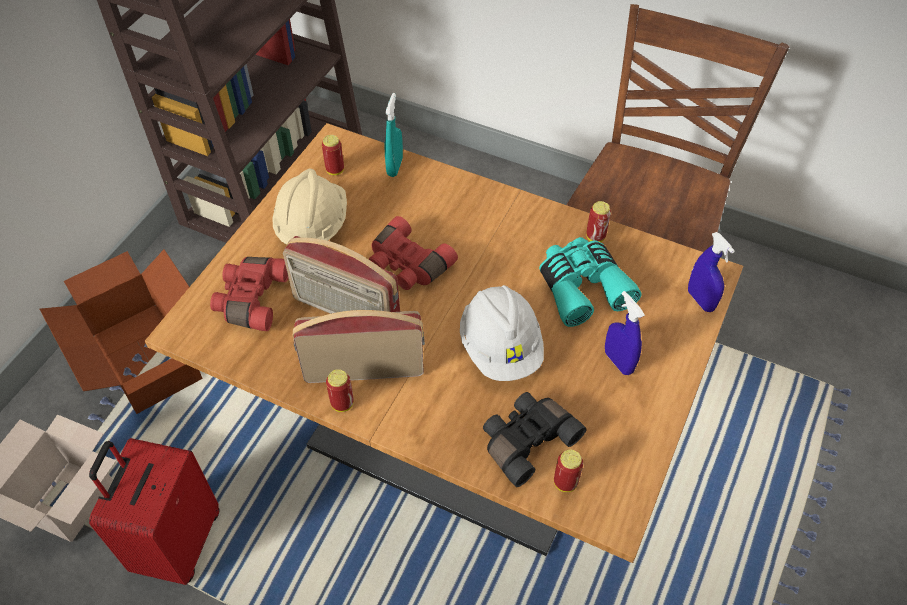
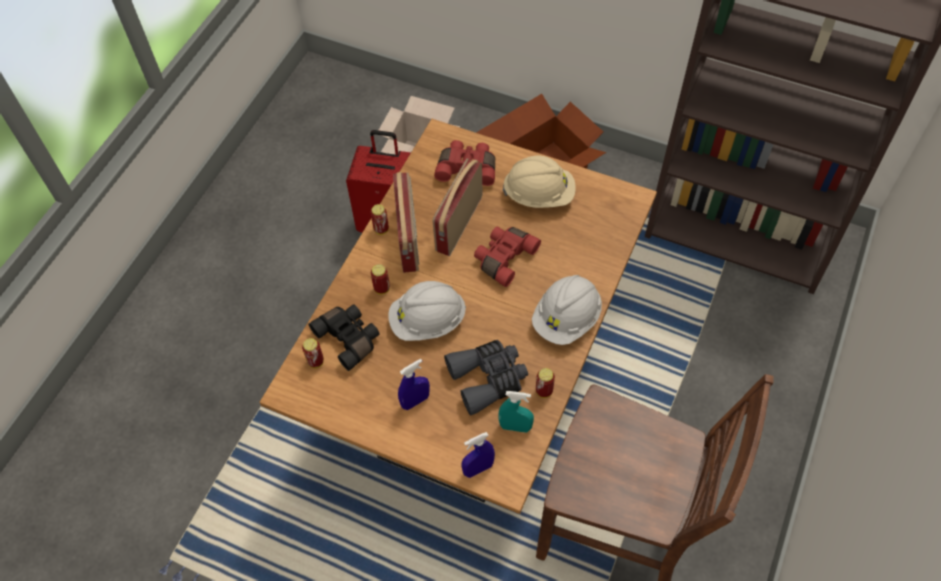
camera: 90 degrees right, 5 degrees up
can [322,135,344,175] -> can moved to [371,264,390,294]
turquoise spray bottle [385,93,403,177] -> turquoise spray bottle moved to [498,391,534,433]
turquoise binoculars [539,237,642,327] -> grey binoculars [444,340,528,415]
none -> white hard hat [532,275,602,345]

